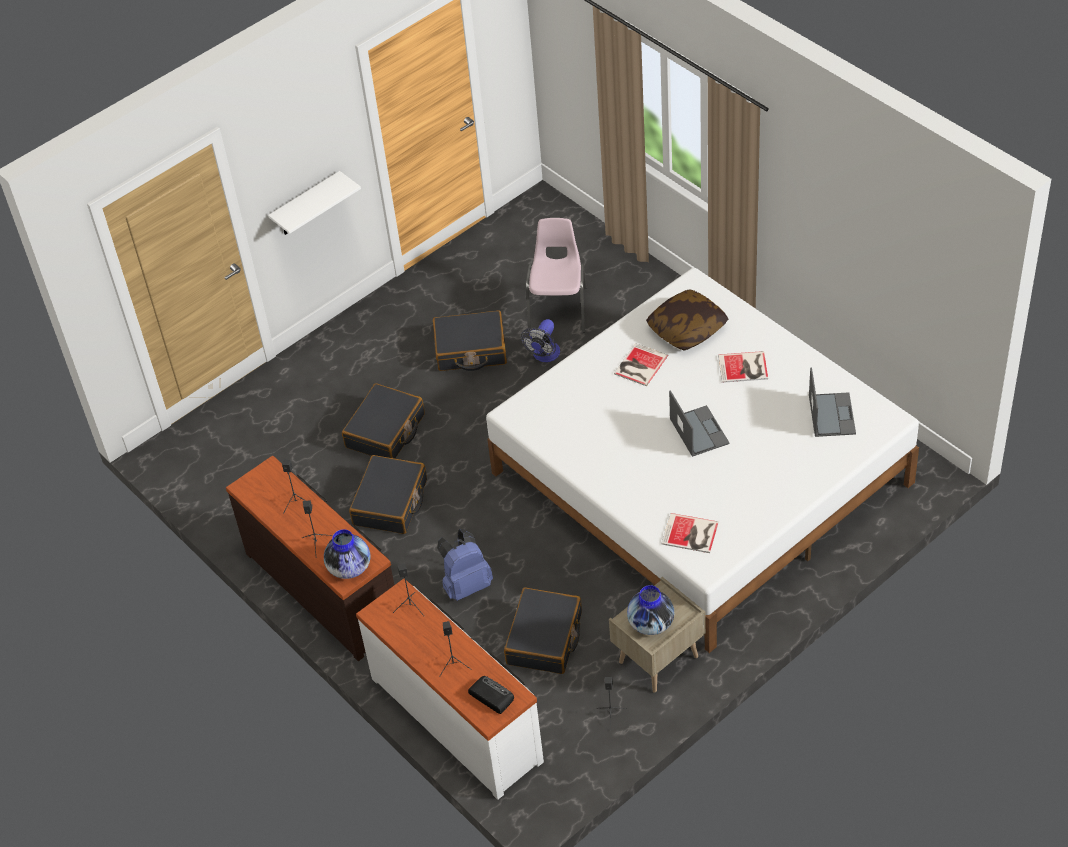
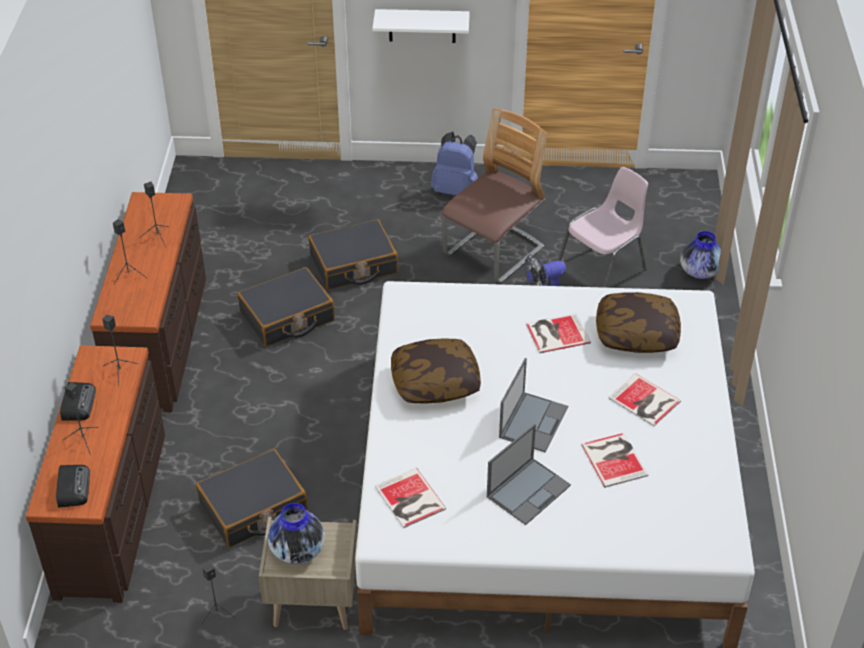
camera: 40 degrees right, 5 degrees down
vase [324,529,371,579] -> vase moved to [680,231,721,279]
white dresser [356,578,544,800] -> brown dresser [26,345,165,603]
black suitcase [433,310,507,371] -> chair [441,108,547,283]
blue backpack [437,529,493,601] -> blue backpack moved to [431,132,478,196]
laptop [809,367,856,437] -> laptop moved to [487,424,571,525]
none -> radio [60,382,96,420]
none -> pillow [391,338,481,403]
none -> book [581,433,649,488]

